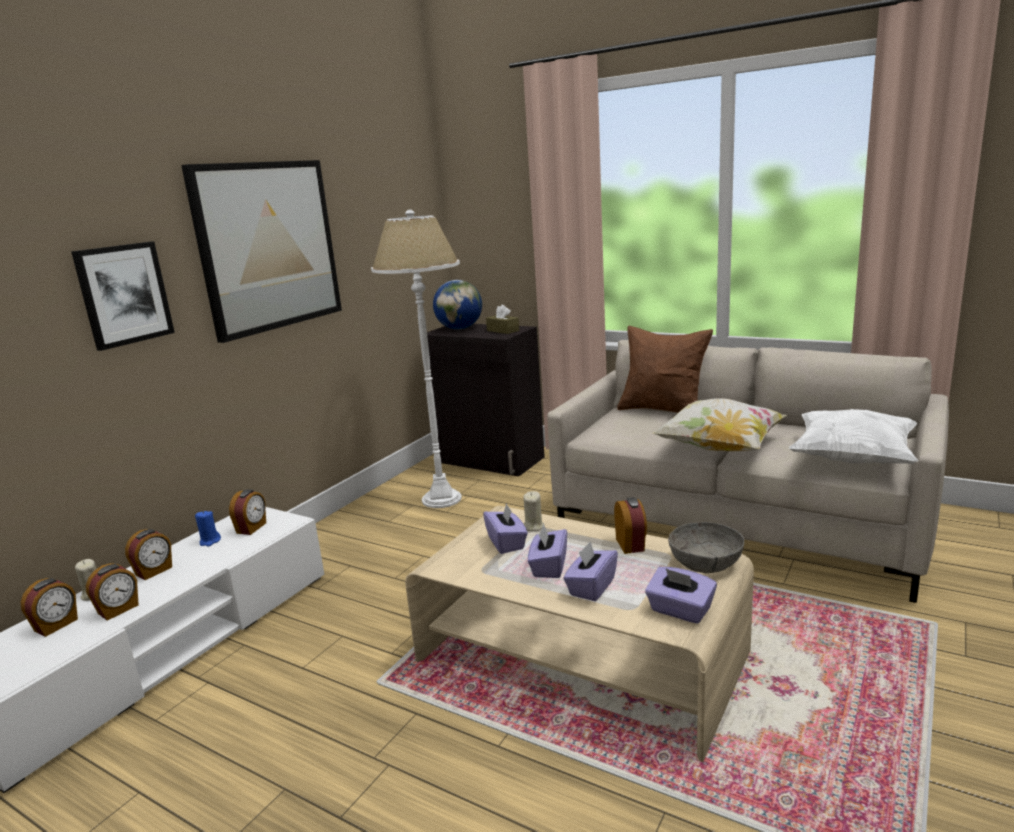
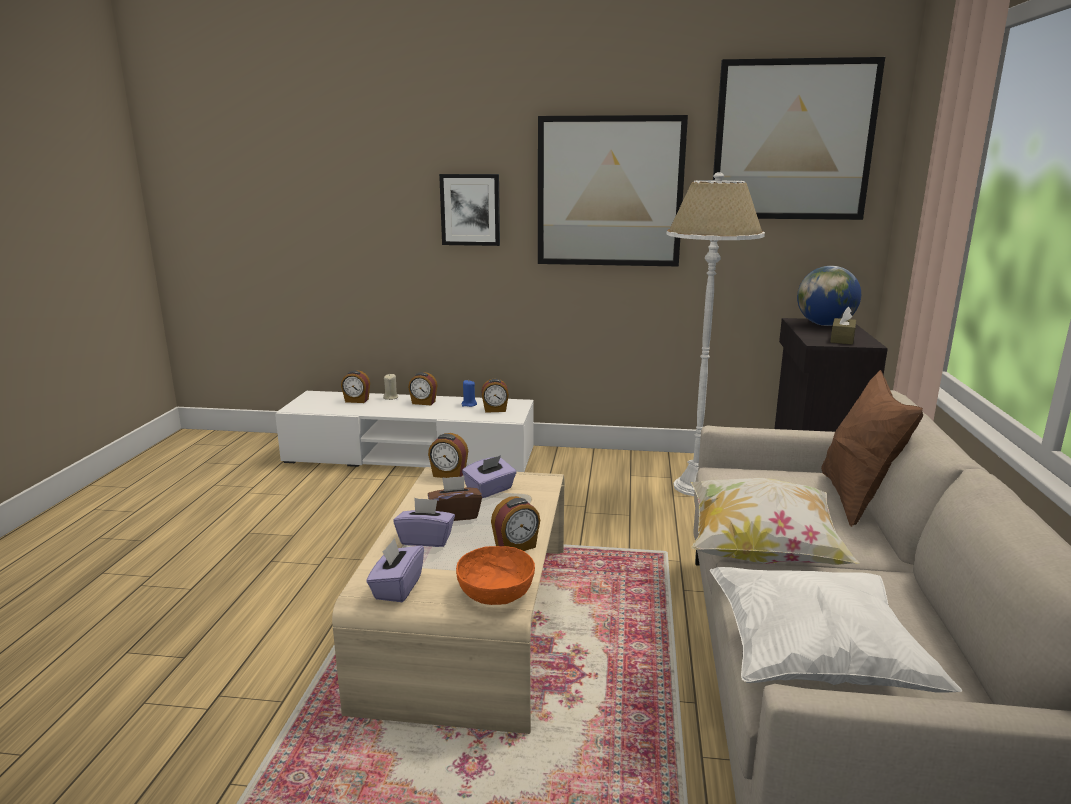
camera: 65 degrees right, 0 degrees up
alarm clock [86,563,139,620] -> alarm clock moved to [428,433,468,478]
beige candle [523,491,544,531] -> none
purple tissue box [528,524,567,578] -> brown tissue box [428,476,482,521]
grey bowl [668,522,744,573] -> orange bowl [456,546,535,605]
none -> picture [713,57,885,220]

